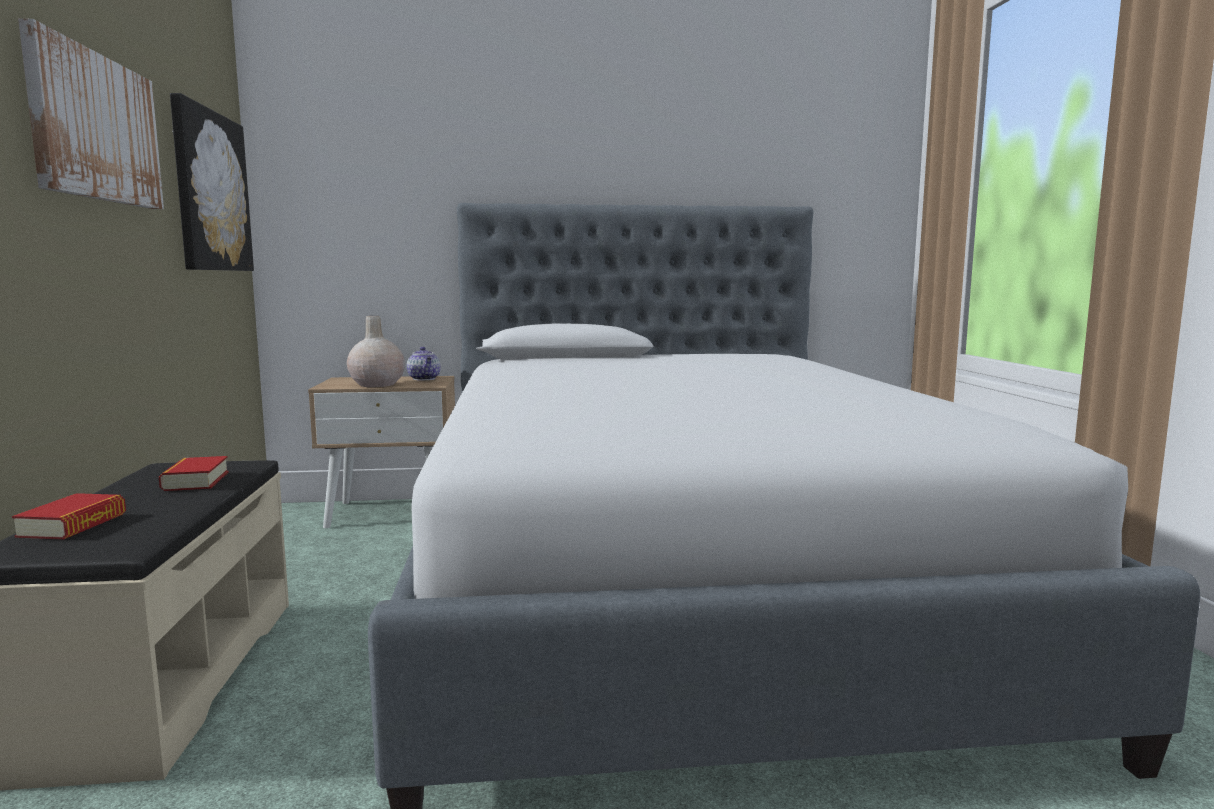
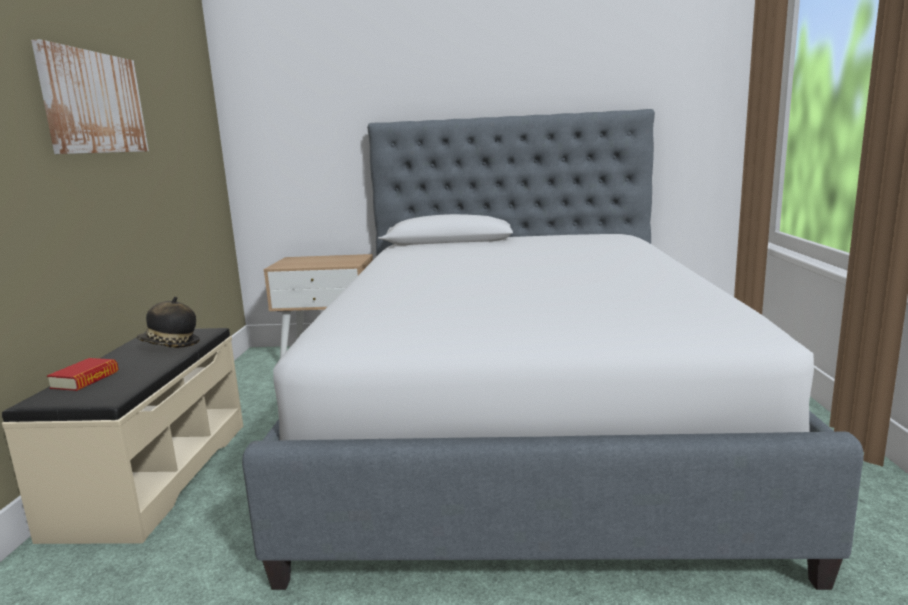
camera: 10 degrees right, 5 degrees up
book [159,456,229,491] -> hat [136,296,200,348]
picture [170,93,254,271] -> none
beige vase [347,316,405,387] -> none
teapot [407,347,441,381] -> none

